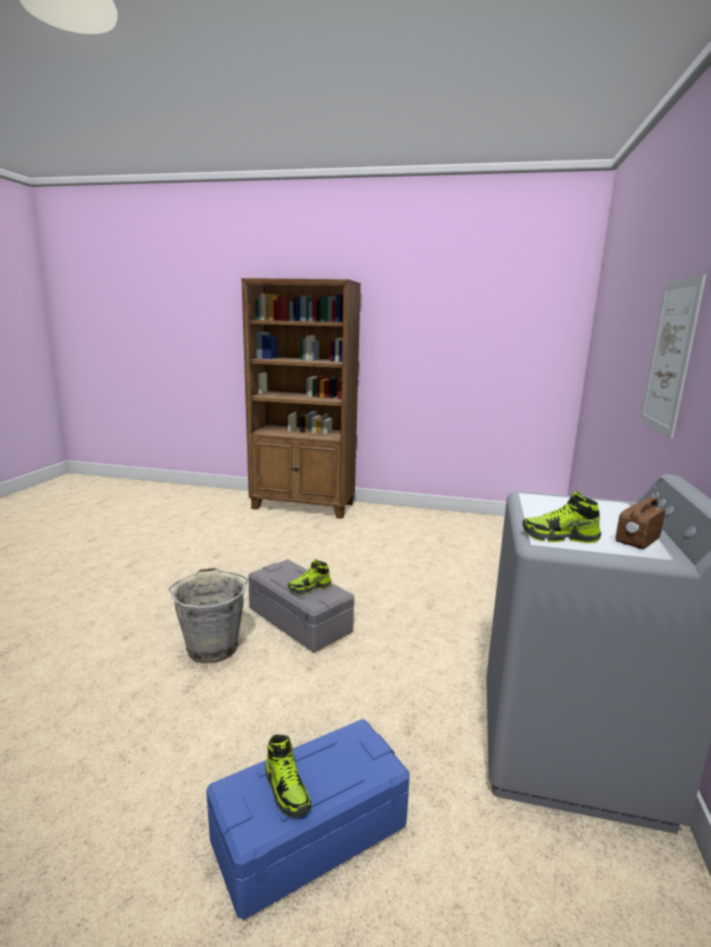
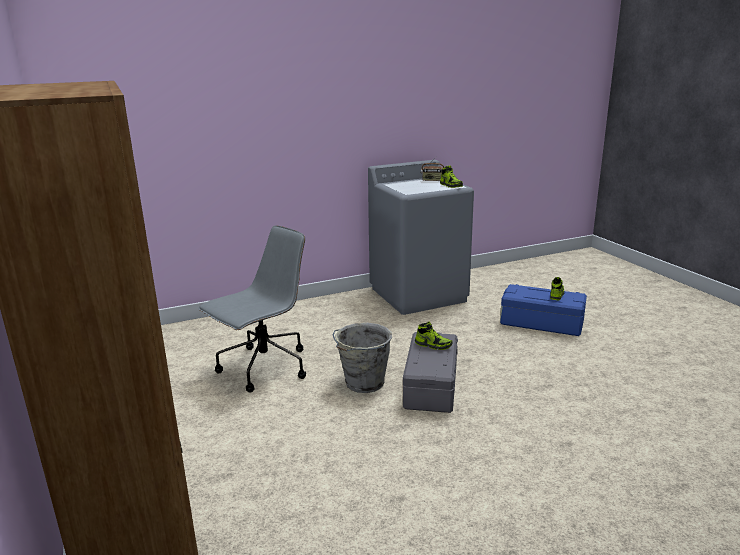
camera: 125 degrees left, 5 degrees up
grey bucket [169,568,248,664] -> grey bucket moved to [333,323,392,393]
picture [640,274,706,438] -> none
none -> grey office chair [198,225,306,393]

